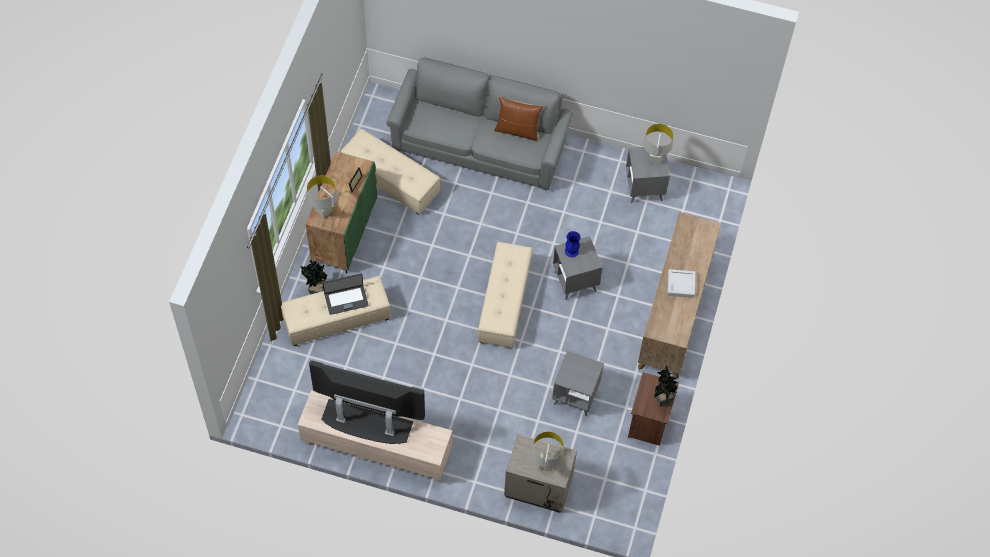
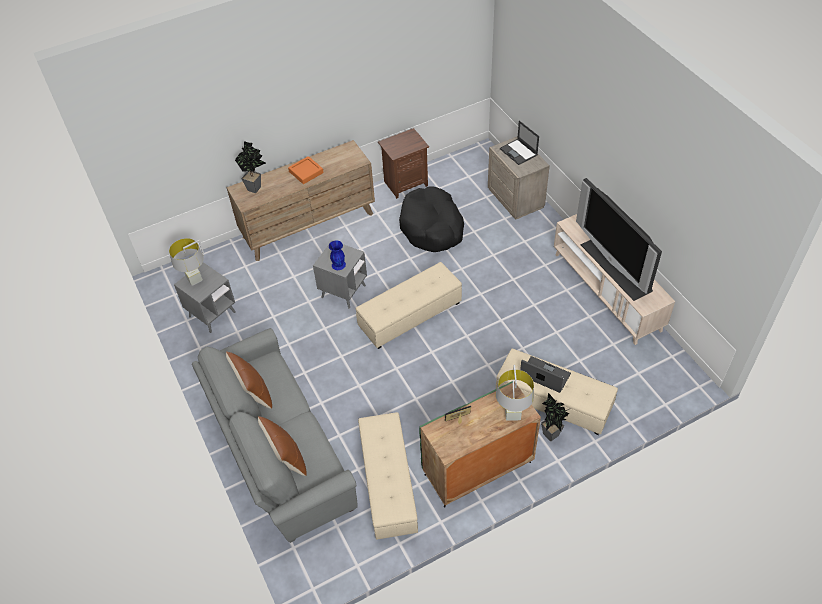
camera: 130 degrees left, 10 degrees down
grey table lamp [531,432,564,471] -> laptop [500,121,539,165]
grey side table [552,351,604,416] -> black dog bed [399,187,464,252]
potted plant [654,365,681,407] -> potted plant moved to [235,141,266,193]
grey tray [667,269,696,298] -> orange tray [288,156,324,184]
none -> brown pillow [258,416,307,476]

